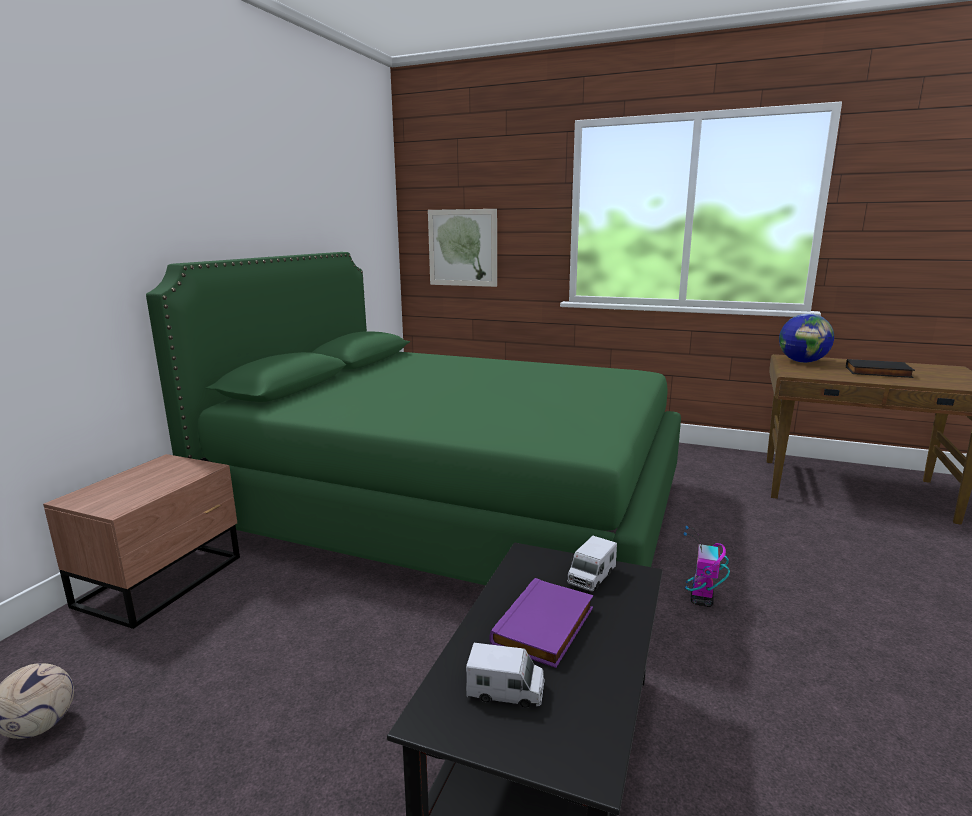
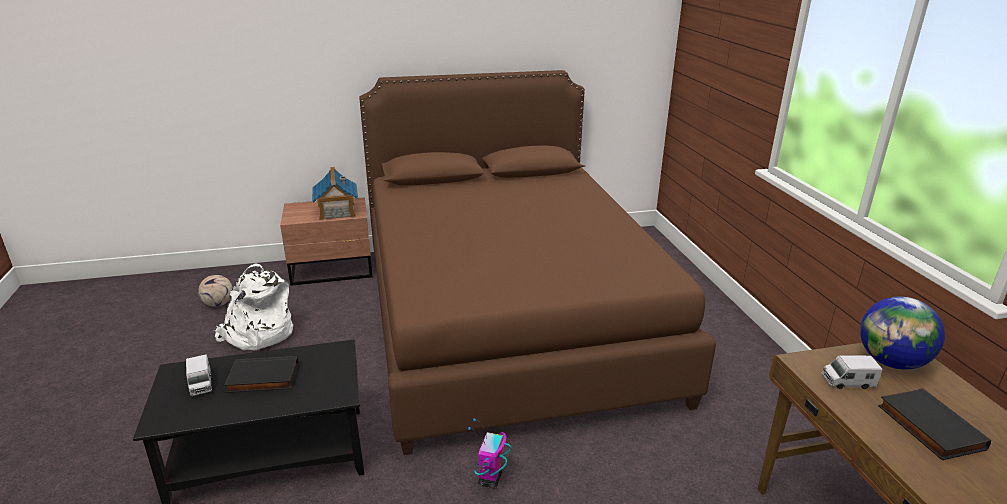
camera: 55 degrees right, 10 degrees up
green bed [146,252,681,585] -> brown bed [359,70,716,455]
picture [428,209,497,287] -> none
purple book [489,578,594,668] -> black book [224,356,299,393]
toy truck [567,536,617,591] -> toy truck moved to [822,355,883,389]
toy robot [684,526,730,607] -> toy robot turned 60 degrees counterclockwise [468,418,512,488]
none -> white backpack [214,263,293,351]
none -> toy house [312,167,358,221]

